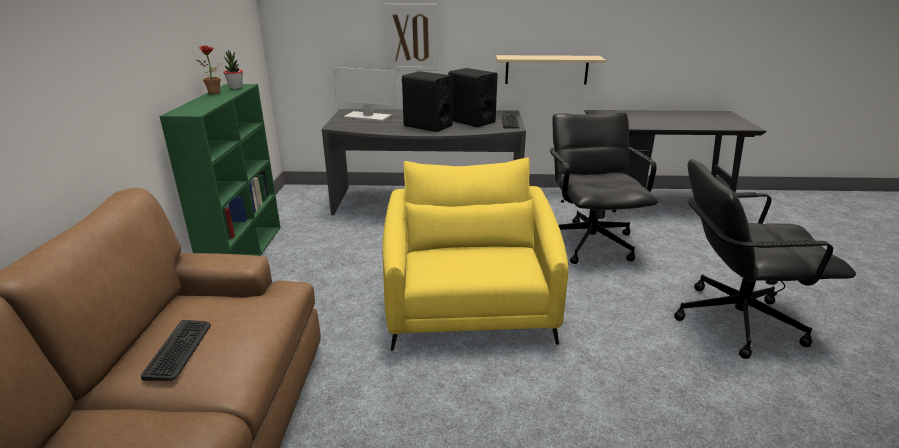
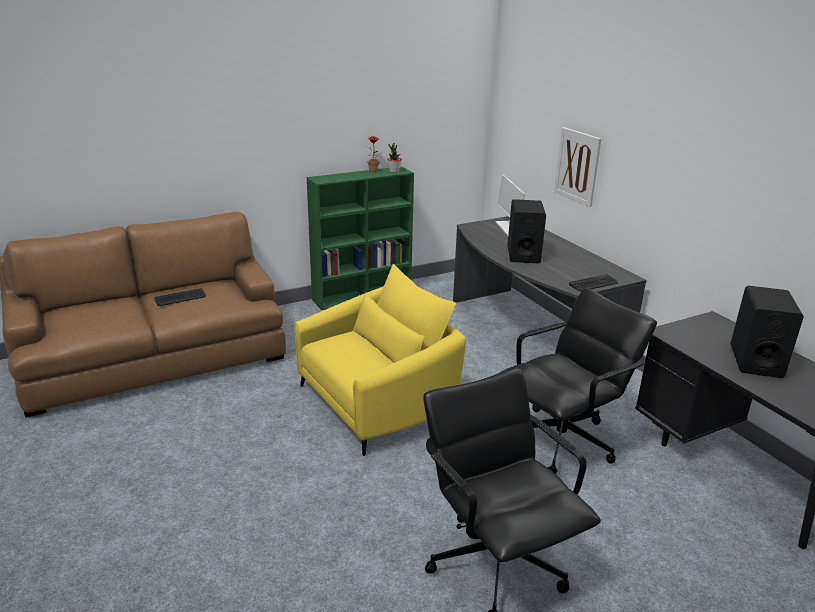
camera: 60 degrees right, 0 degrees up
black speaker [448,68,498,127] -> black speaker moved to [730,286,804,378]
beige shelf [496,55,606,84] -> none

